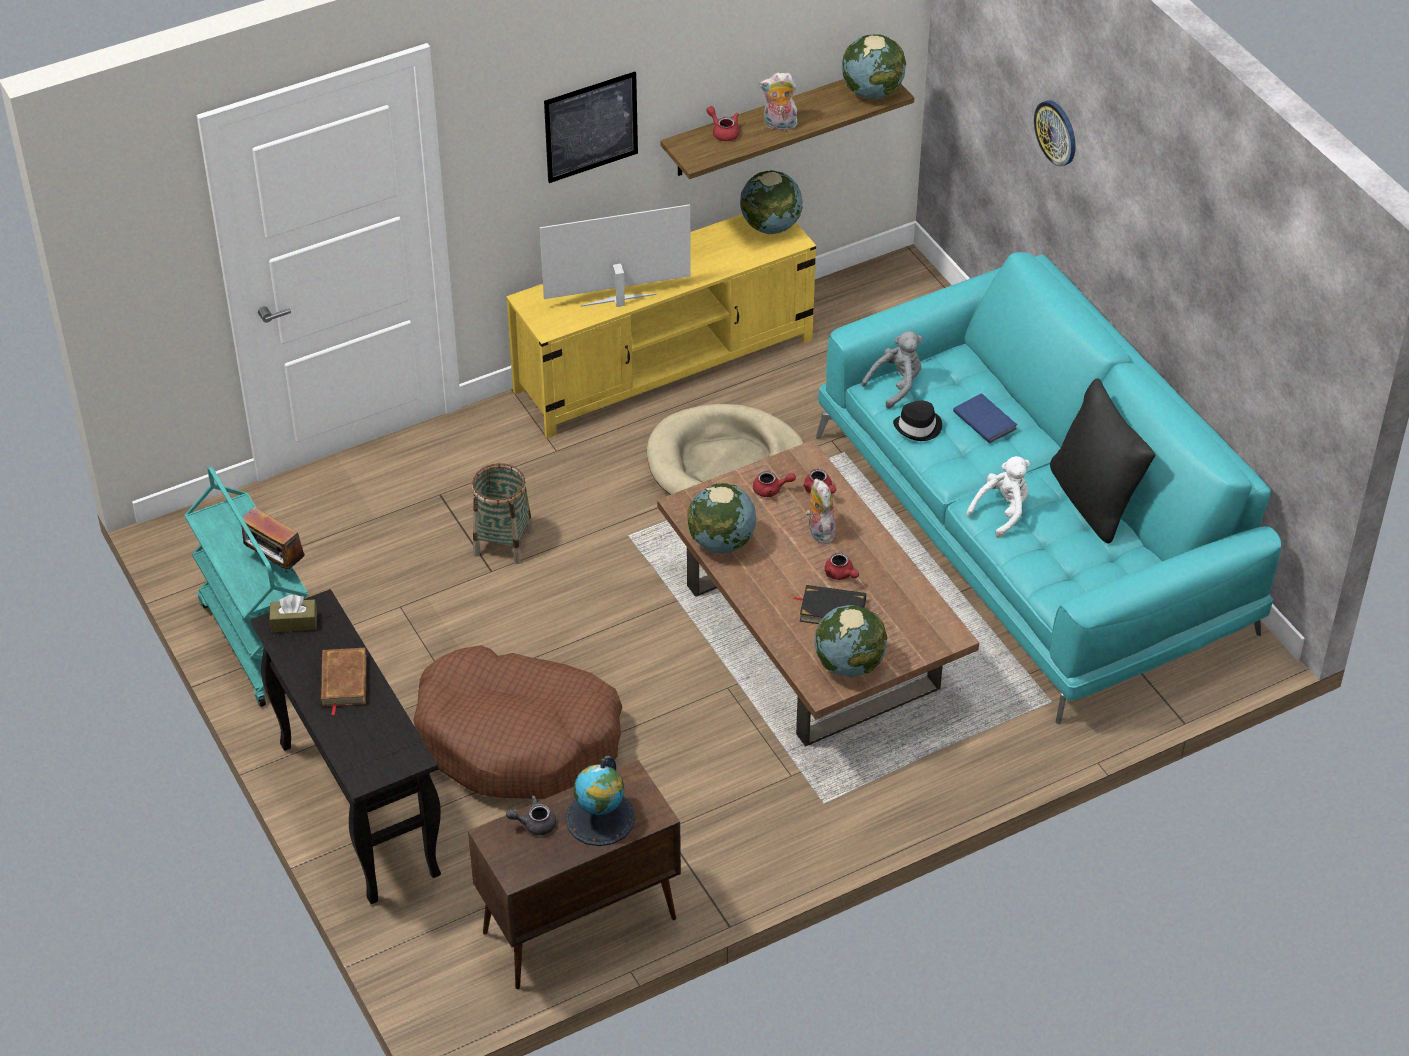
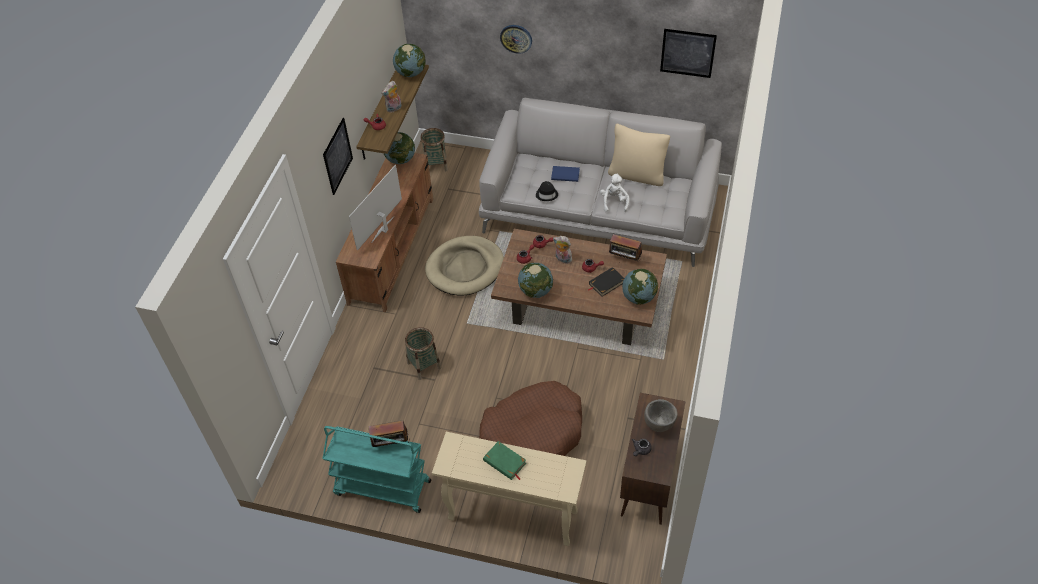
camera: 45 degrees left, 5 degrees up
black console table [251,589,441,904] -> beige console table [432,432,586,546]
brown tissue box [269,595,317,632] -> none
brown book [321,648,366,715] -> green book [483,441,526,480]
yellow tv stand [506,214,816,438] -> brown tv stand [336,153,433,312]
globe [565,756,635,846] -> grey bowl [644,399,678,432]
turquoise sofa [816,252,1281,725] -> grey sofa [479,98,722,267]
grey plush toy [861,331,923,409] -> none
black pillow [1050,378,1155,544] -> beige pillow [608,124,670,186]
none -> basket [420,128,448,171]
none -> radio [609,234,642,262]
none -> picture [660,29,717,78]

